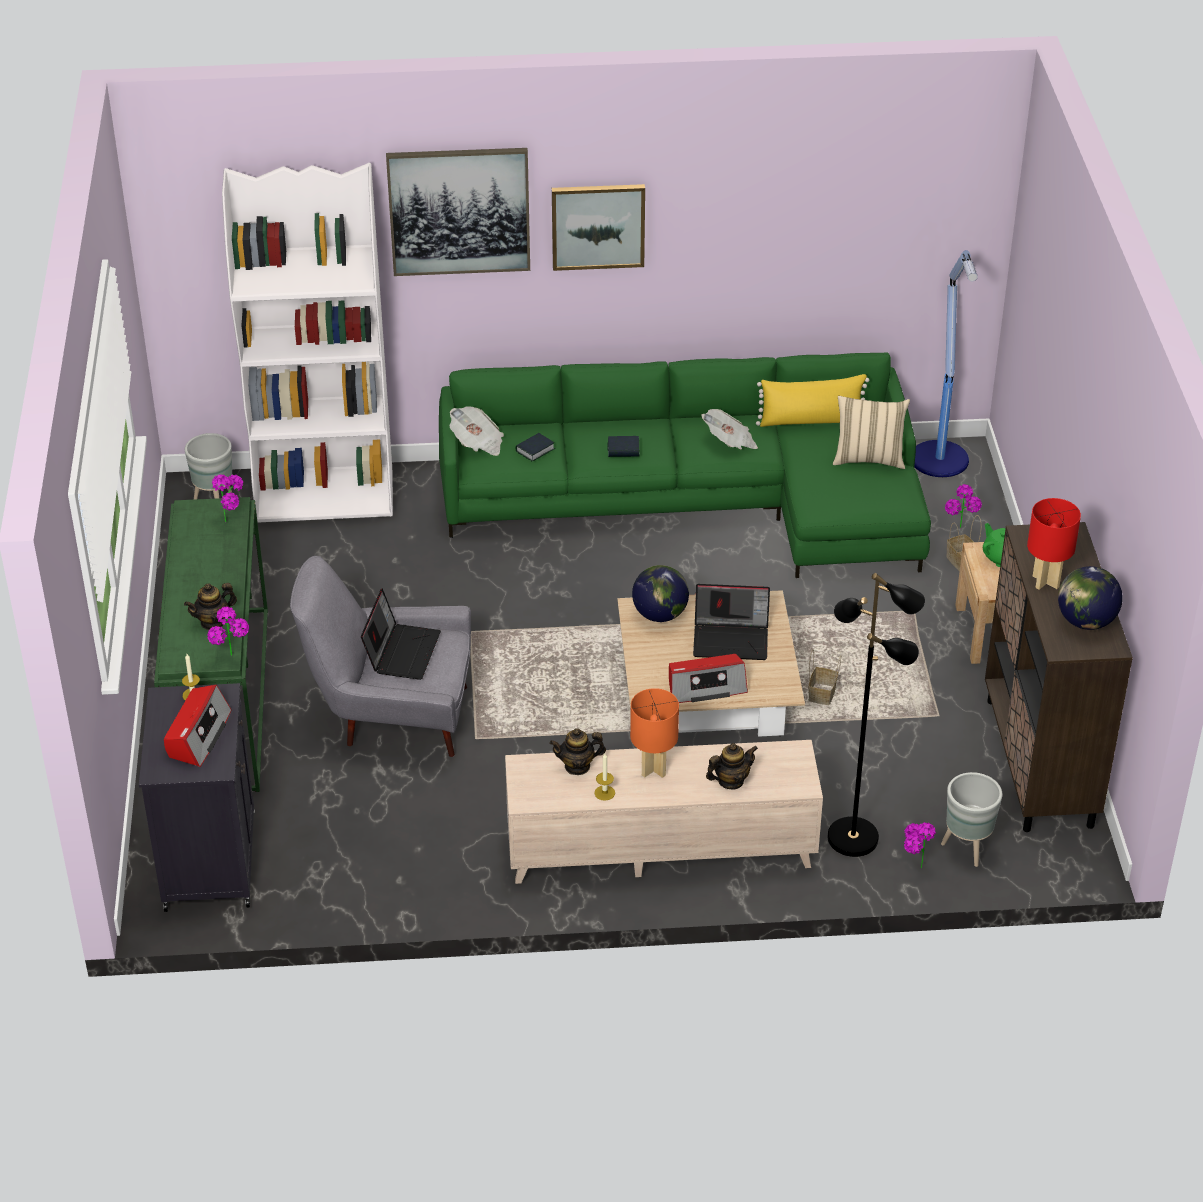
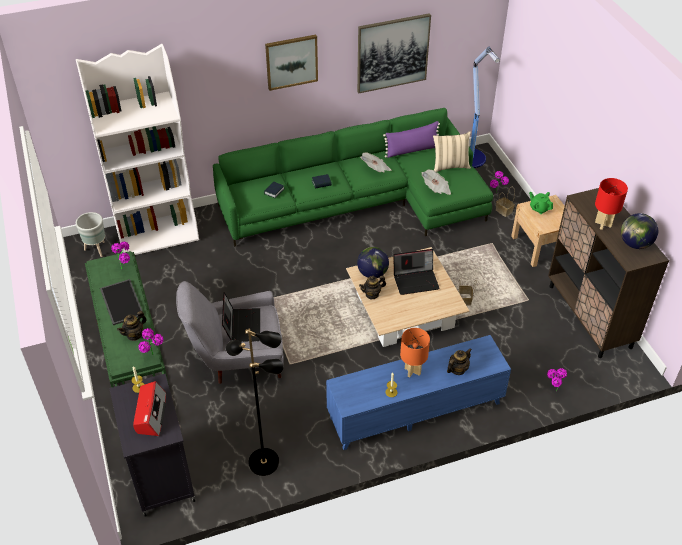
camera: 15 degrees left, 5 degrees up
picture [386,148,530,276] -> picture moved to [357,13,431,93]
newspaper [450,406,504,456] -> newspaper moved to [422,170,451,195]
beige tv stand [505,740,823,884] -> blue tv stand [326,335,511,450]
teapot [549,728,606,775] -> teapot moved to [359,276,386,299]
radio [669,654,748,703] -> none
yellow pillow [756,374,869,427] -> purple pillow [383,121,440,158]
black floor lamp [828,573,925,857] -> black floor lamp moved to [226,329,283,476]
grey planter [941,772,1002,867] -> none
none -> tray [100,279,143,325]

